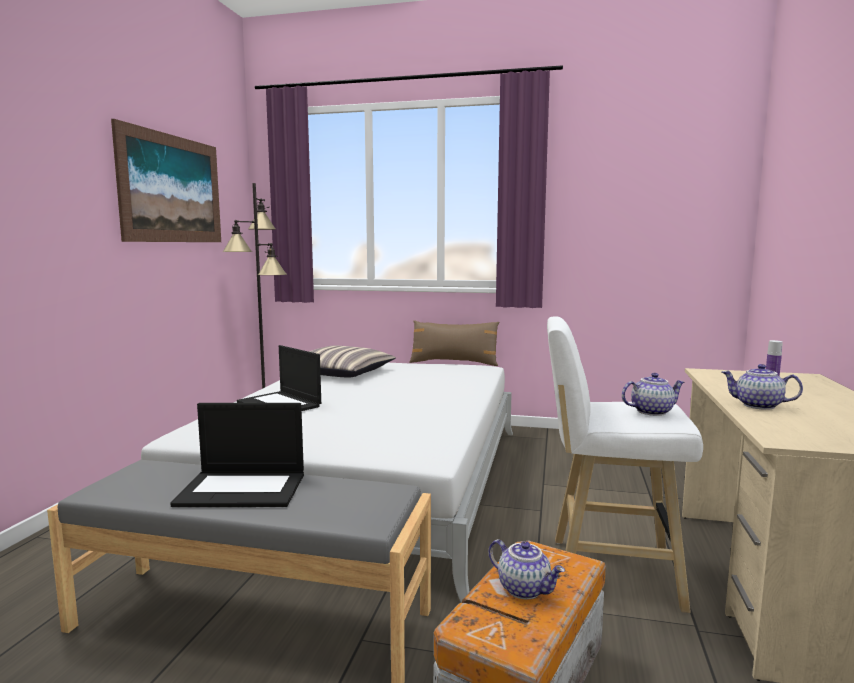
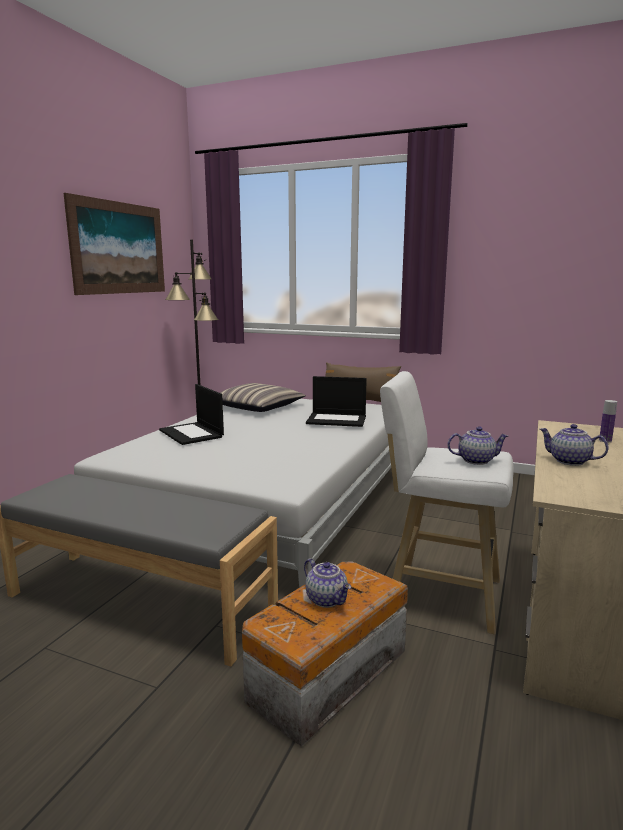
camera: 10 degrees right, 5 degrees up
laptop [170,403,304,507] -> laptop moved to [306,376,367,427]

